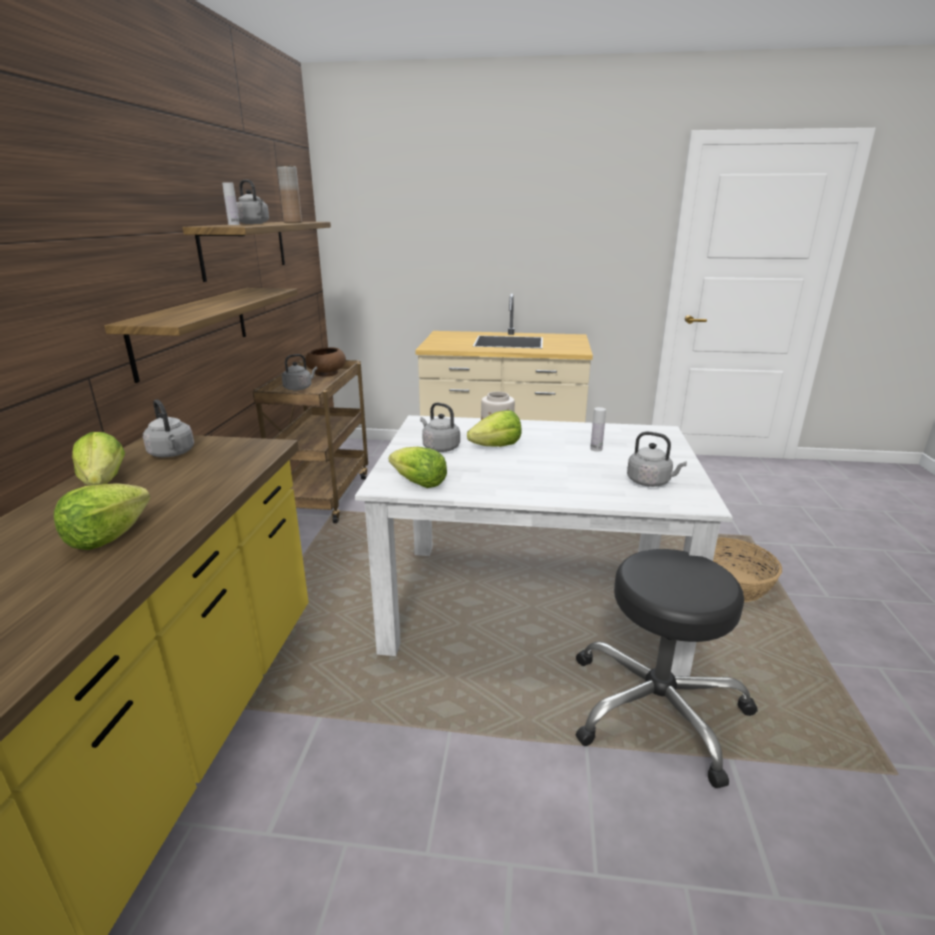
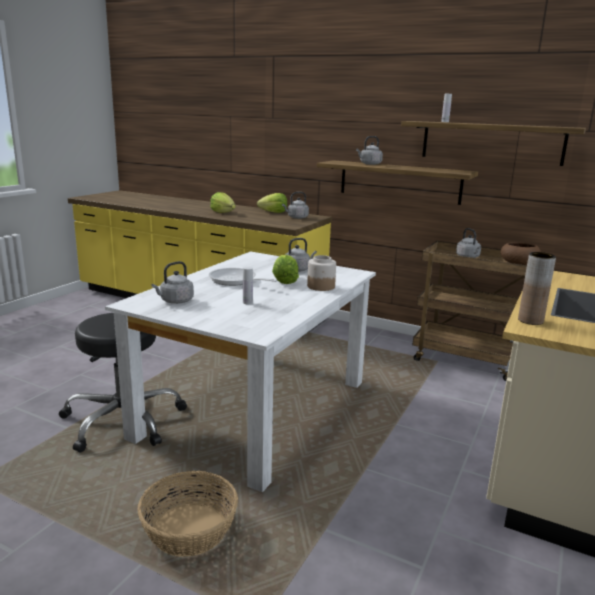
camera: 110 degrees right, 5 degrees down
grey kettle [236,180,269,224] -> grey kettle moved to [356,136,383,165]
brown vase [277,166,302,223] -> brown vase moved to [518,252,556,325]
lettuce [389,447,447,488] -> none
none -> frying pan [209,268,278,286]

